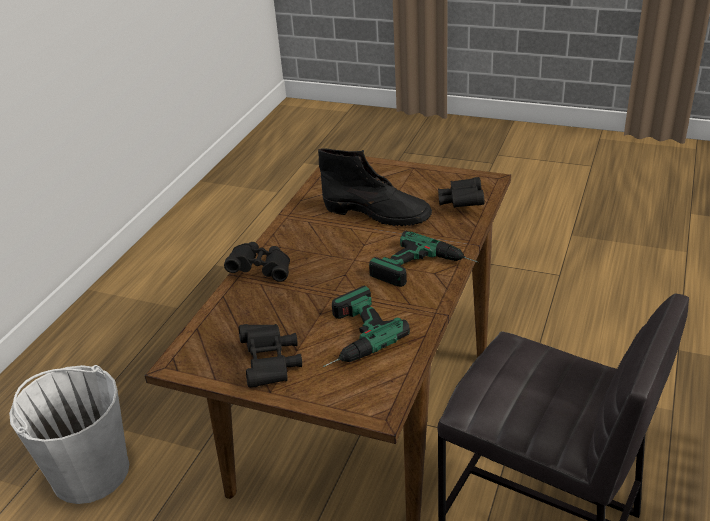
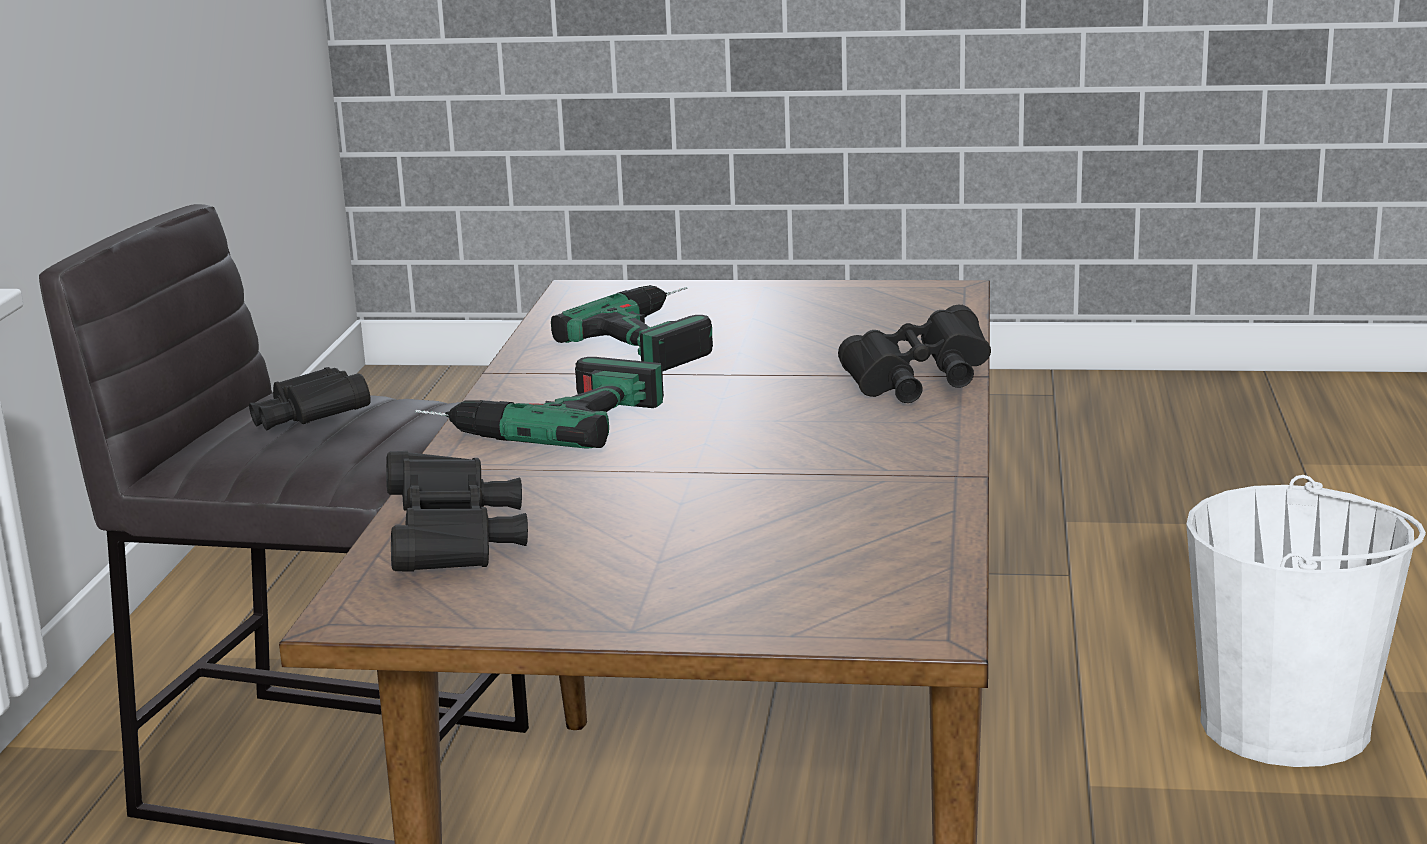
camera: 165 degrees right, 15 degrees down
black binoculars [239,324,302,388] -> black binoculars moved to [249,367,371,431]
black boot [318,148,432,226] -> none

